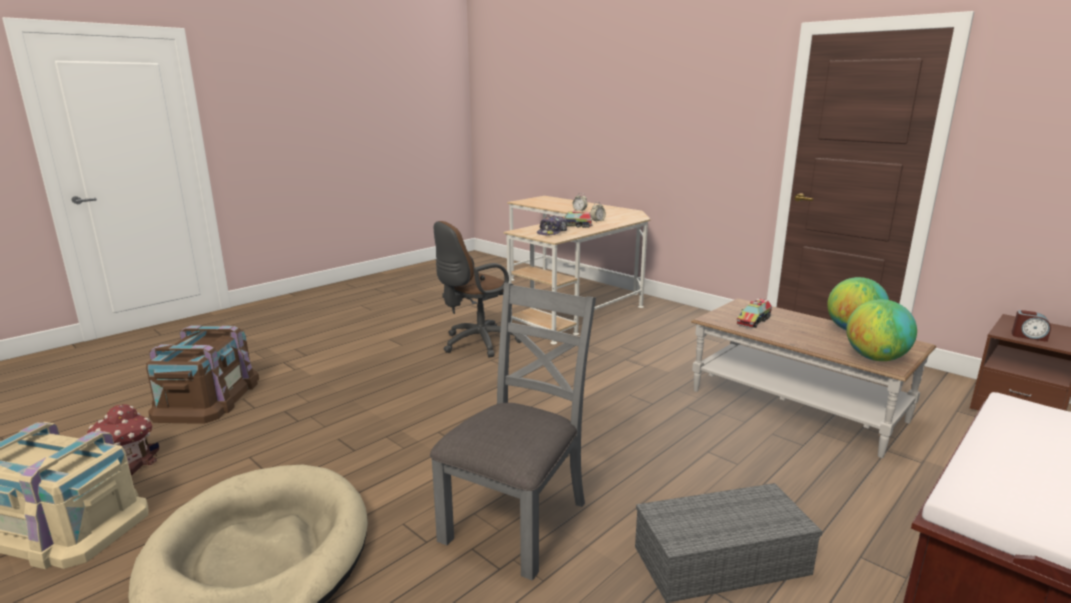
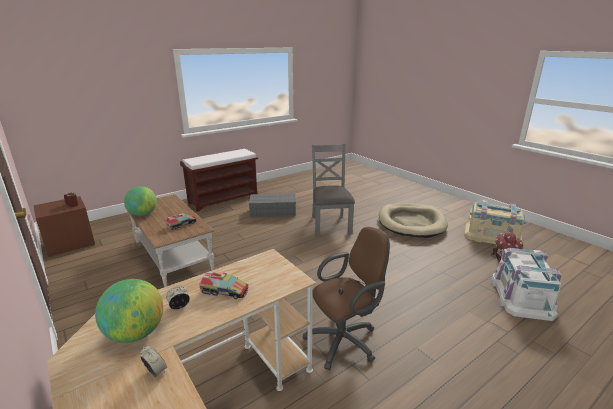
camera: 170 degrees left, 5 degrees up
brown storage box [146,325,259,424] -> white storage box [491,248,562,321]
grey chair [430,283,596,581] -> grey chair turned 135 degrees clockwise [312,144,355,236]
cap [537,216,567,236] -> none
globe [846,299,917,361] -> globe moved to [95,279,163,343]

